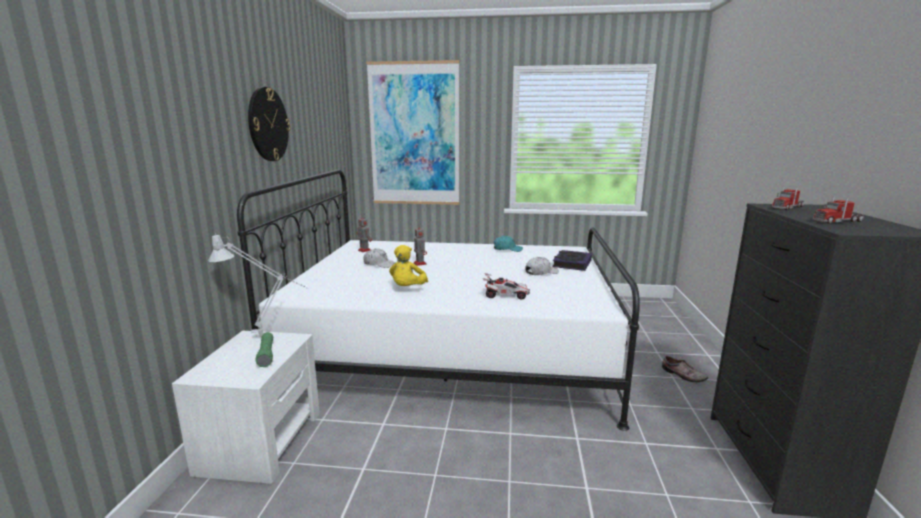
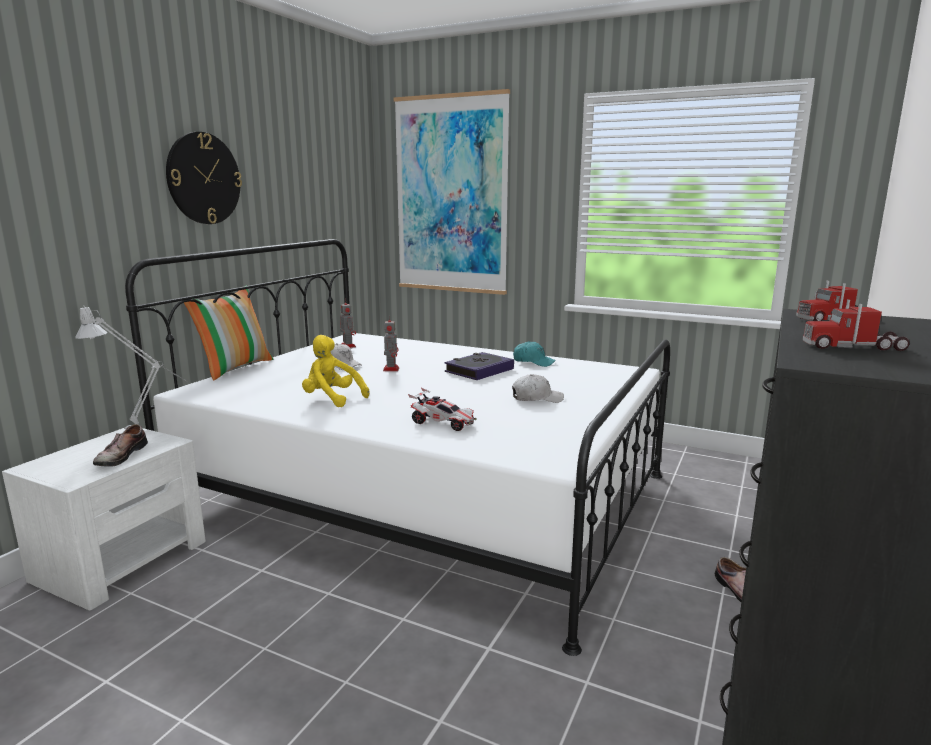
camera: 20 degrees right, 0 degrees up
green flashlight [255,332,273,367] -> shoe [93,424,148,467]
yellow plush toy [389,245,428,286] -> yellow plush toy turned 90 degrees clockwise [302,335,369,407]
book [552,250,592,271] -> book moved to [445,352,514,380]
none -> pillow [184,289,273,380]

